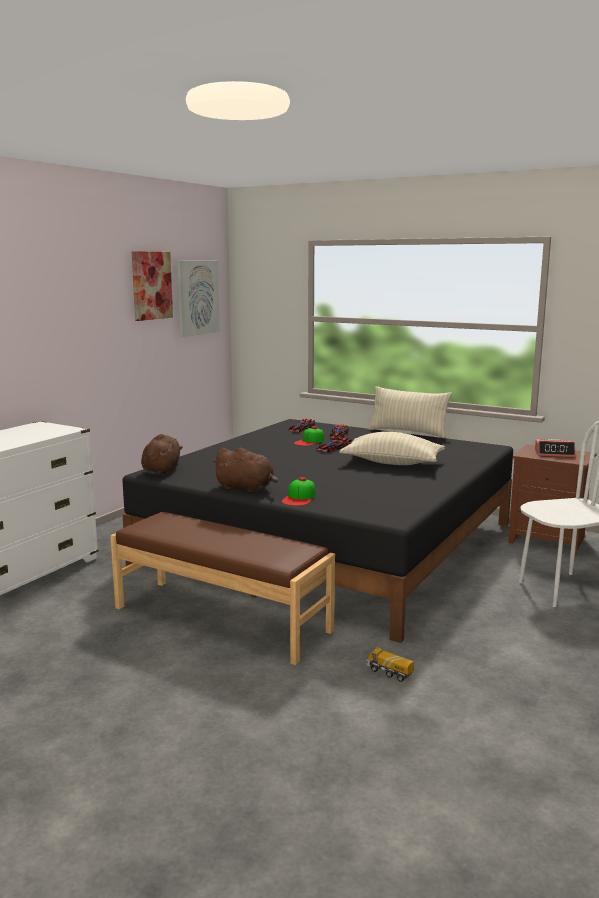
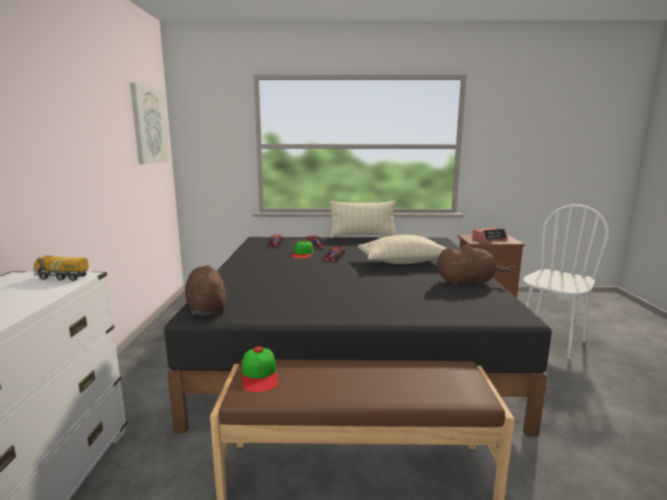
camera: 30 degrees left, 0 degrees up
picture [131,251,173,321] -> none
brown plush toy [212,448,278,493] -> brown plush toy moved to [438,245,510,286]
cap [282,477,316,506] -> cap moved to [242,347,279,393]
toy truck [366,647,414,682] -> toy truck moved to [33,255,89,281]

